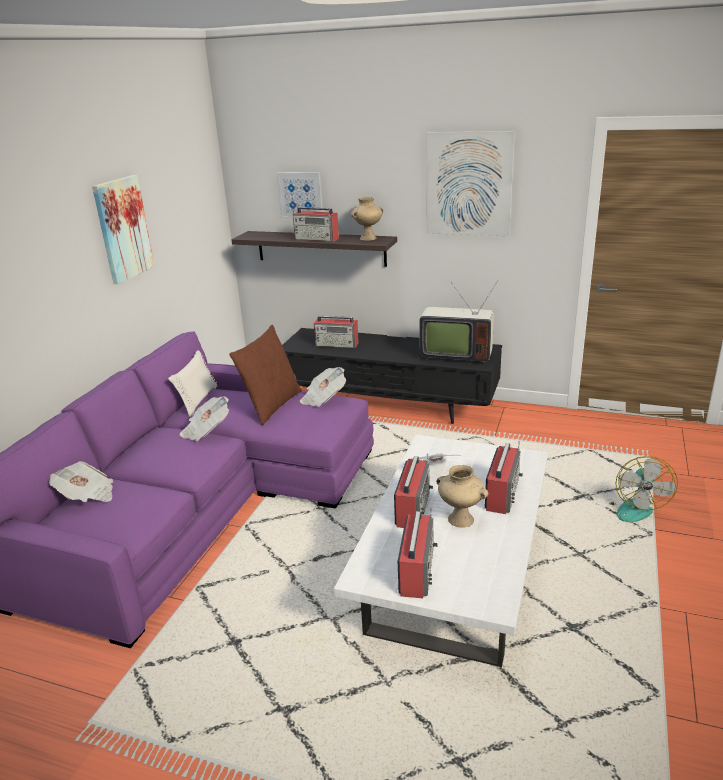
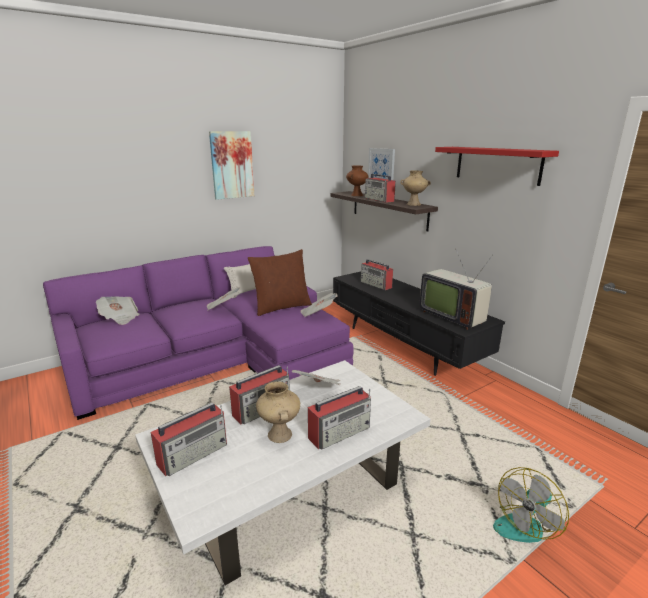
camera: 35 degrees right, 5 degrees down
picture [426,131,515,236] -> red shelf [435,147,559,186]
none -> brown vase [346,165,368,196]

